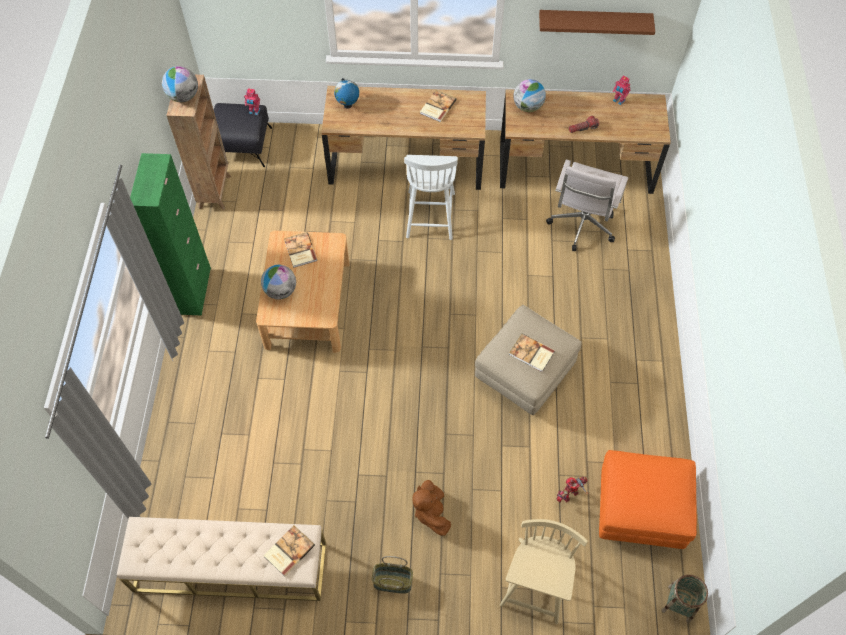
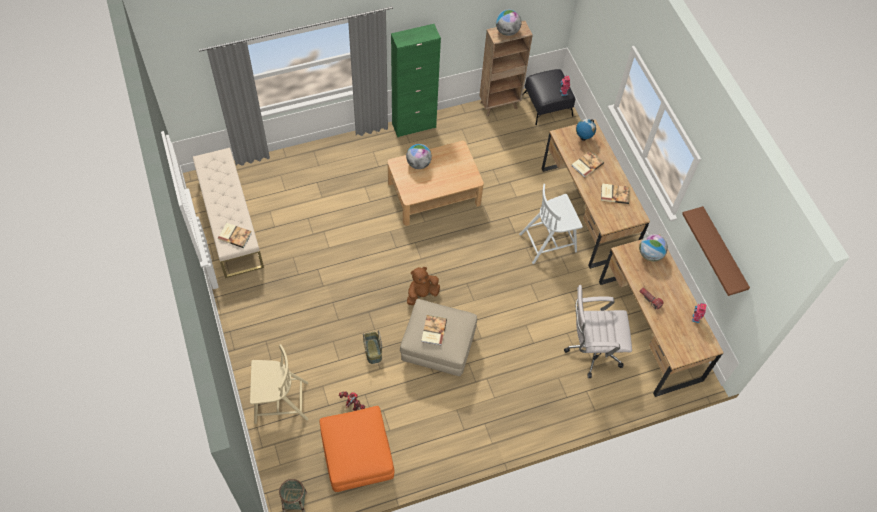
camera: 65 degrees right, 0 degrees up
book [284,232,318,268] -> book moved to [572,150,604,178]
basket [372,556,413,594] -> basket moved to [363,330,382,364]
brown plush toy [412,480,451,536] -> brown plush toy moved to [407,267,440,305]

